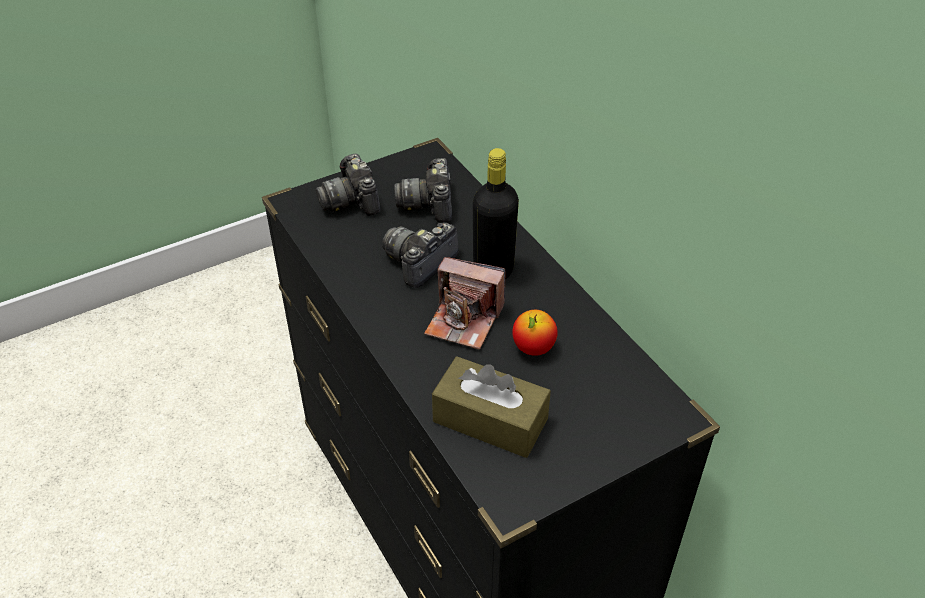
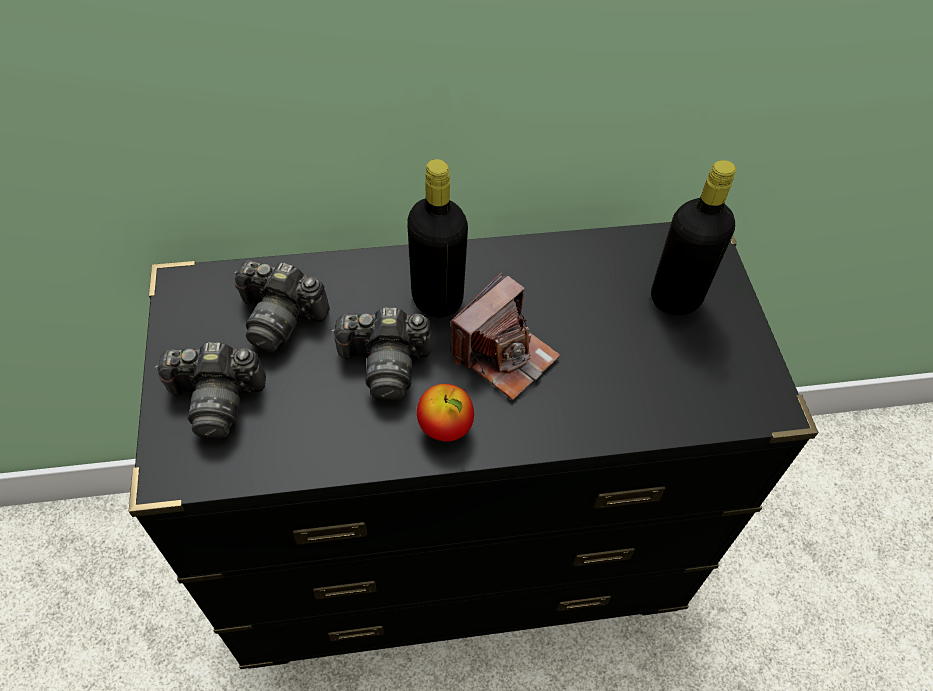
camera: 70 degrees left, 10 degrees up
camera [382,223,459,288] -> camera turned 60 degrees counterclockwise [331,307,432,401]
brown tissue box [432,356,551,458] -> none
apple [512,310,558,356] -> apple moved to [417,384,474,442]
none -> black bottle [651,160,736,315]

